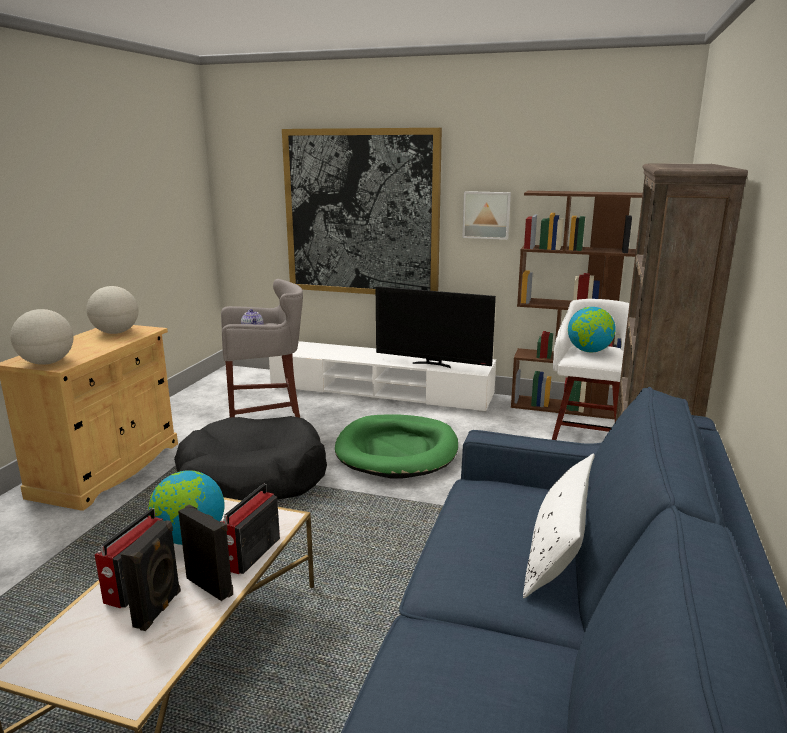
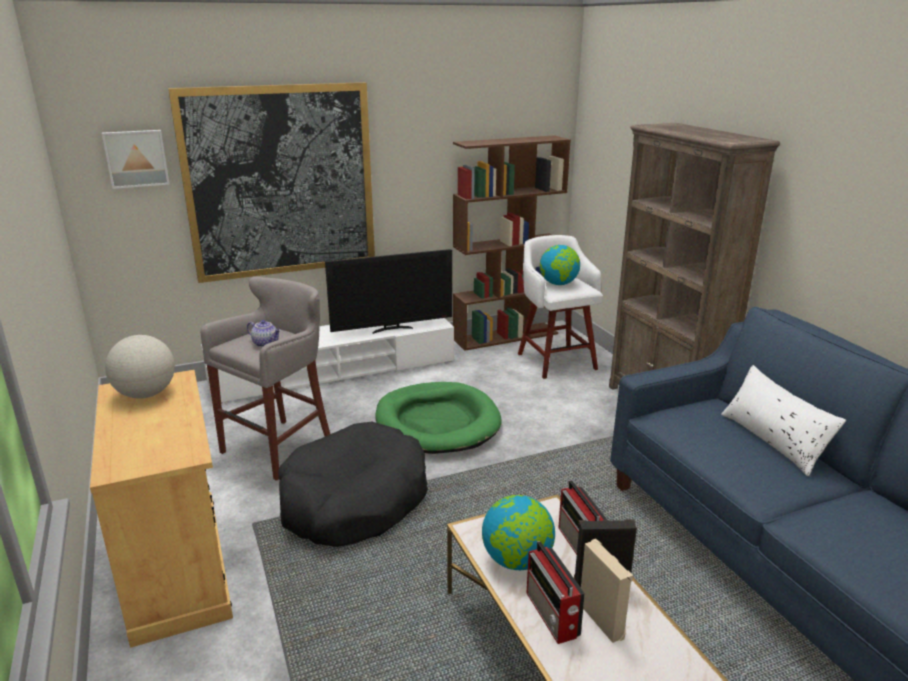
camera: 40 degrees left, 5 degrees up
globe [10,309,73,365] -> none
black speaker [121,520,181,631] -> beige speaker [581,539,633,643]
picture [462,191,511,240] -> picture moved to [102,130,170,189]

